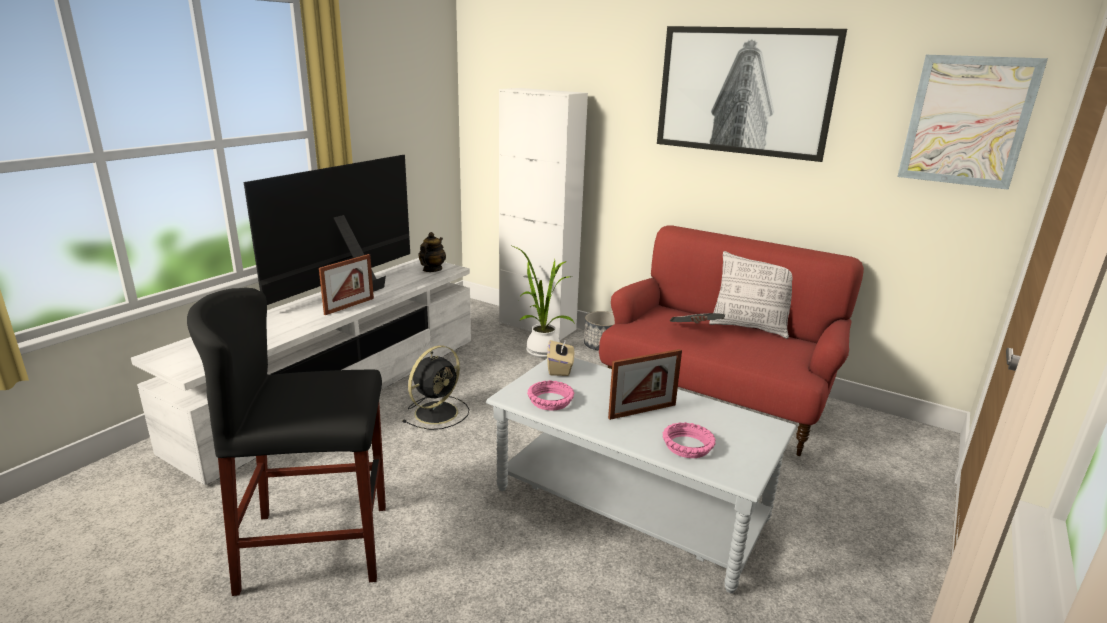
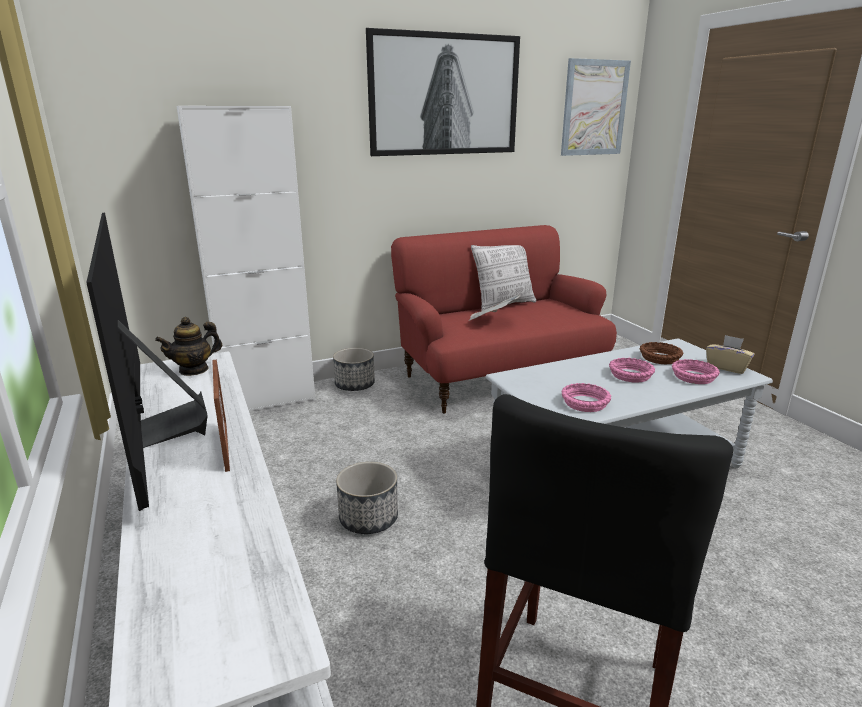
camera: 55 degrees left, 0 degrees up
black fan [403,345,469,430] -> planter [336,462,398,534]
teapot [419,232,446,272] -> teapot turned 90 degrees counterclockwise [155,317,222,376]
potted plant [513,246,575,358] -> none
beige tissue box [547,339,574,376] -> beige tissue box moved to [706,335,755,374]
picture frame [608,349,682,420] -> pink bowl [609,358,655,383]
none -> brown bowl [639,342,684,364]

